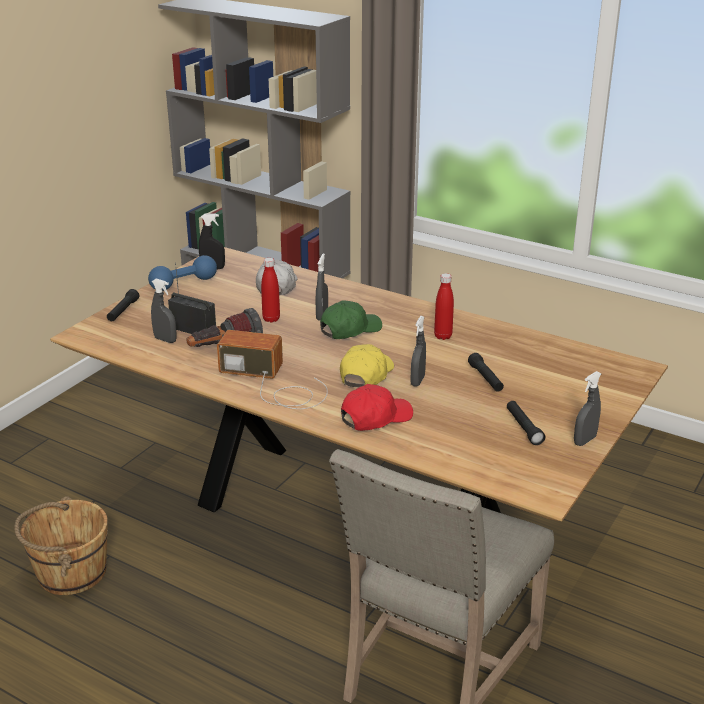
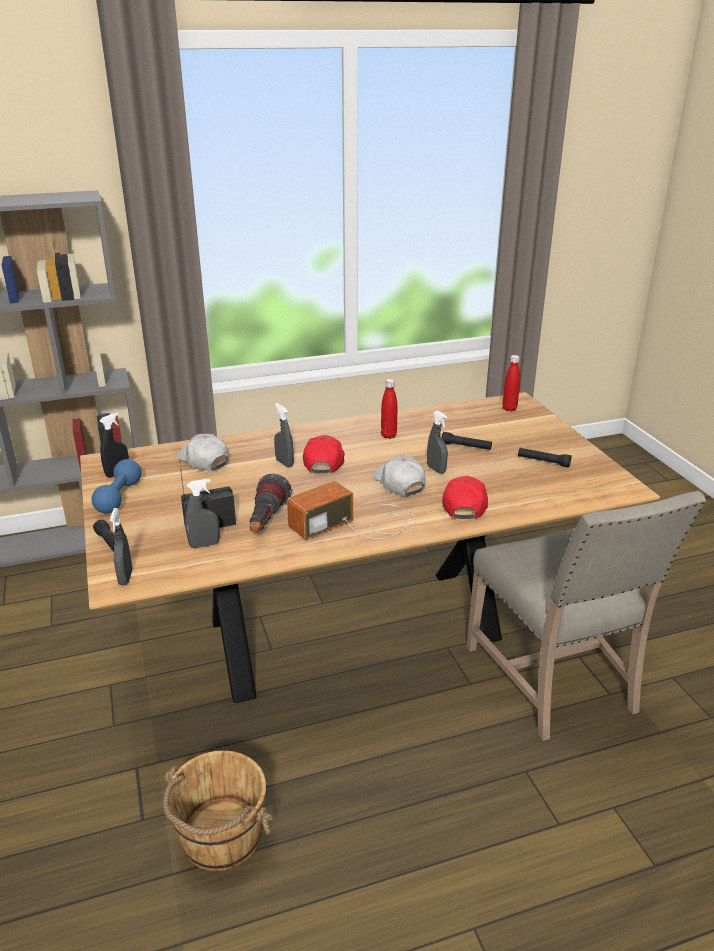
camera: 50 degrees left, 0 degrees up
red bottle [261,258,280,322] -> red bottle moved to [502,355,520,411]
green cap [320,300,382,339] -> red cap [303,435,345,473]
yellow cap [340,344,394,388] -> white cap [373,455,426,496]
grey spray bottle [574,371,601,446] -> grey spray bottle moved to [110,508,132,585]

